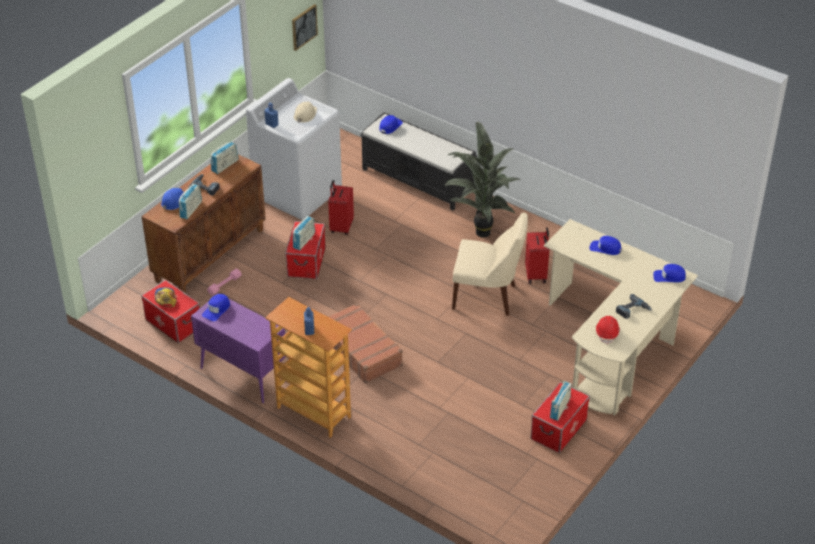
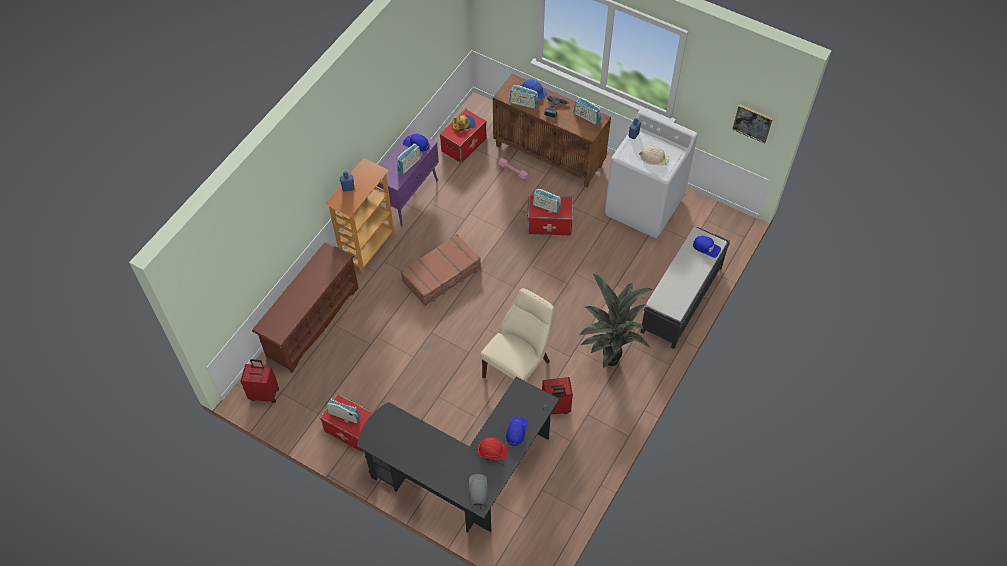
camera: 85 degrees right, 15 degrees up
red suitcase [328,180,354,235] -> red suitcase moved to [240,359,279,403]
beige chair [452,212,528,316] -> beige chair turned 150 degrees counterclockwise [481,288,554,381]
beige desk [544,219,698,416] -> black desk [357,377,559,533]
red hard hat [596,316,620,344] -> red hard hat moved to [478,437,507,460]
power drill [616,294,652,319] -> none
blue cap [653,264,686,283] -> grey cap [469,474,488,505]
none -> brown shoe rack [252,242,359,373]
none -> radio [397,143,421,174]

